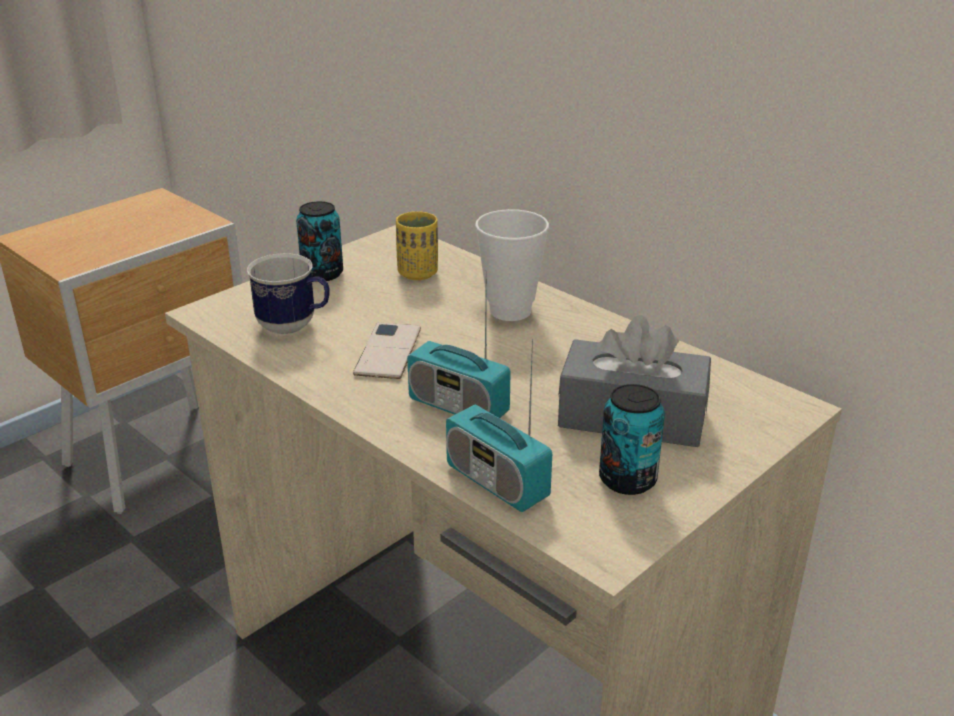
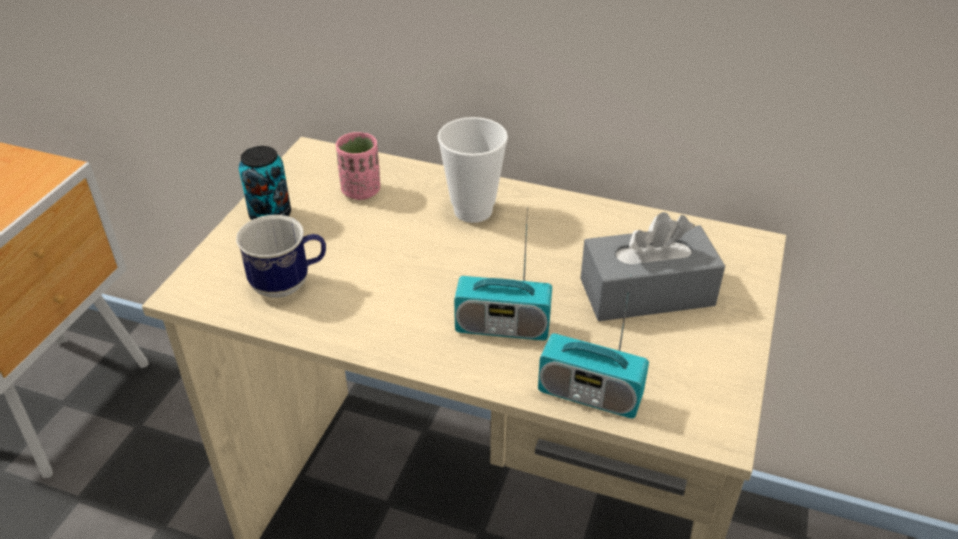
camera: 25 degrees left, 10 degrees up
phone [353,322,421,379] -> none
yellow cup [396,211,438,280] -> pink cup [336,132,380,200]
can [599,384,665,495] -> none

